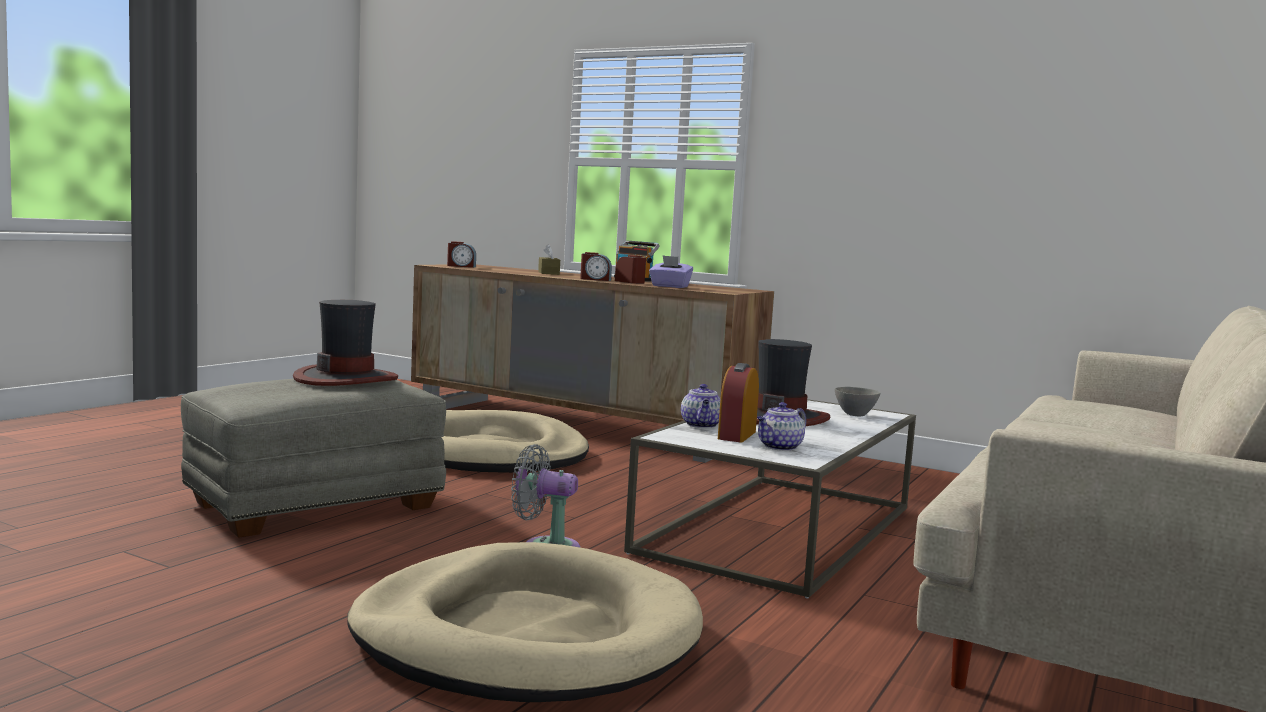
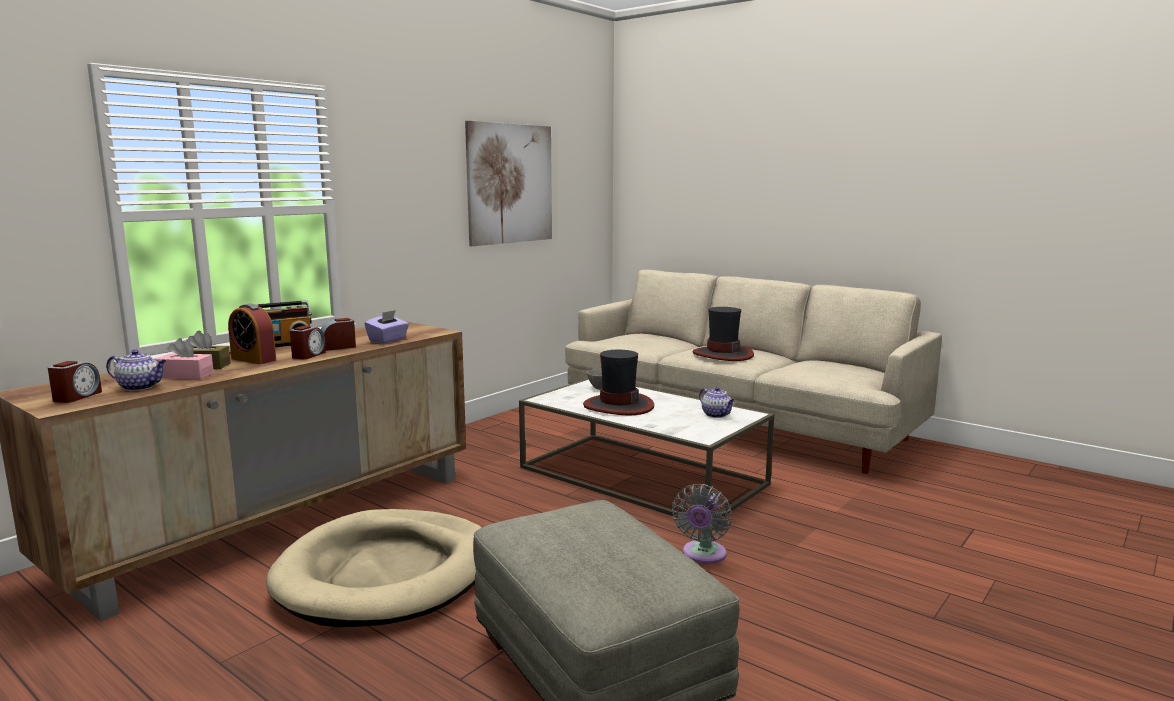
camera: 80 degrees left, 5 degrees up
hat [293,300,398,386] -> hat moved to [693,307,754,361]
beige dog bed [347,542,703,702] -> none
teapot [681,384,720,428] -> teapot moved to [106,349,167,391]
alarm clock [718,363,759,442] -> alarm clock moved to [228,304,276,364]
none -> pink tissue box [155,338,214,379]
none -> picture [465,121,552,246]

